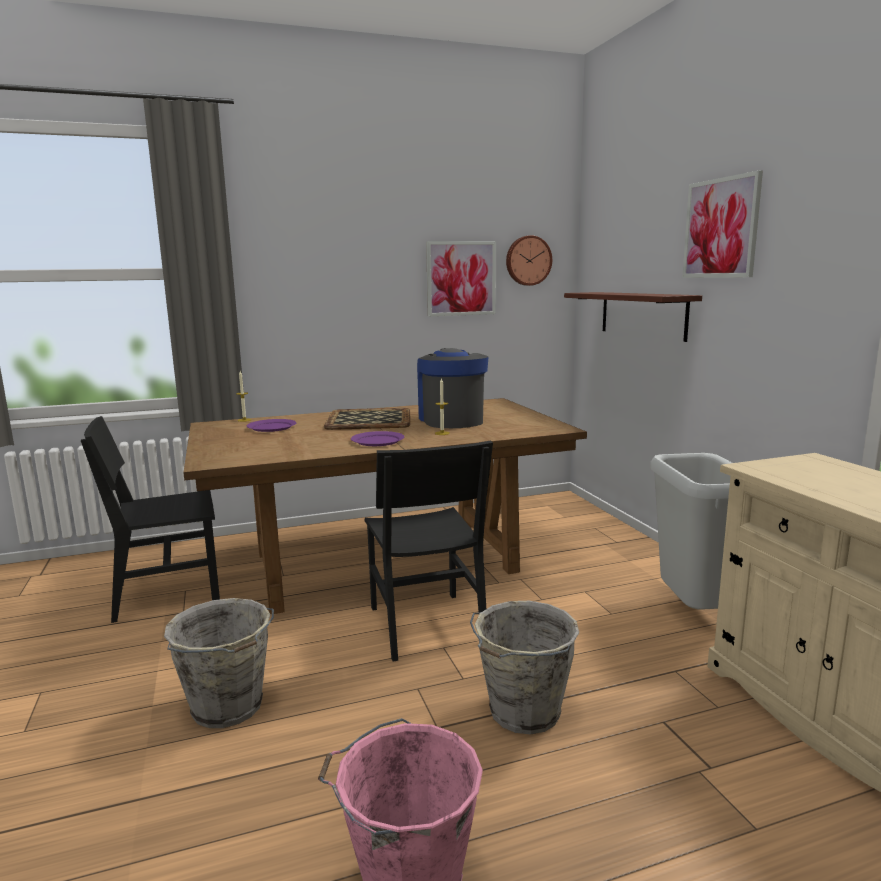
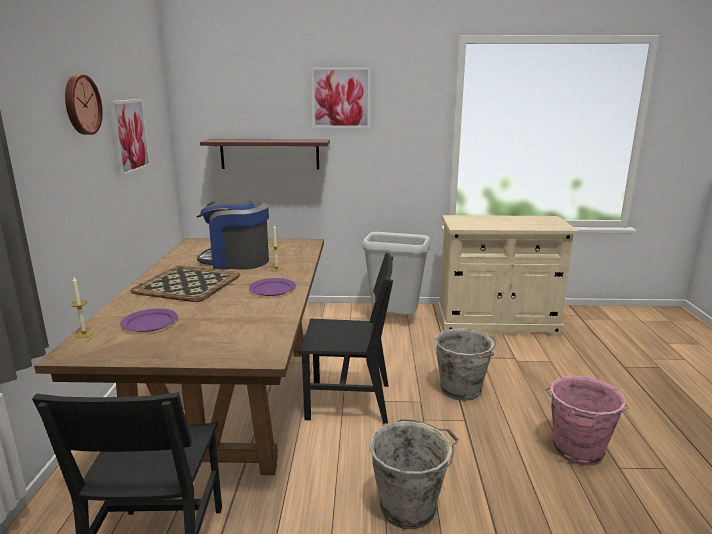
camera: 70 degrees left, 5 degrees up
wall clock [506,235,552,286] -> wall clock moved to [65,75,103,135]

